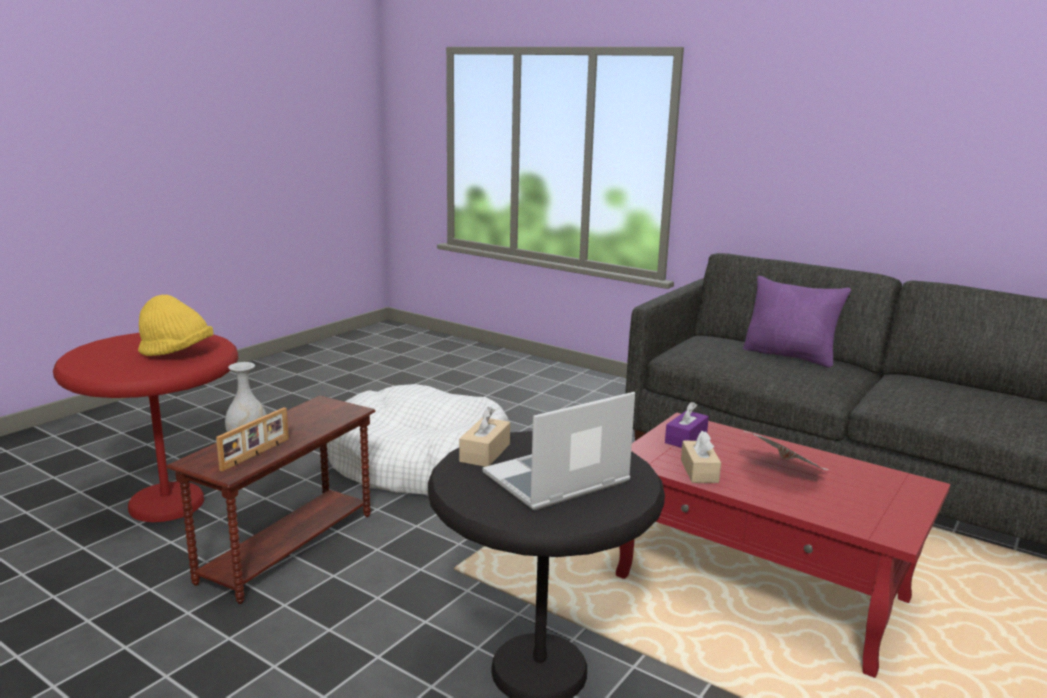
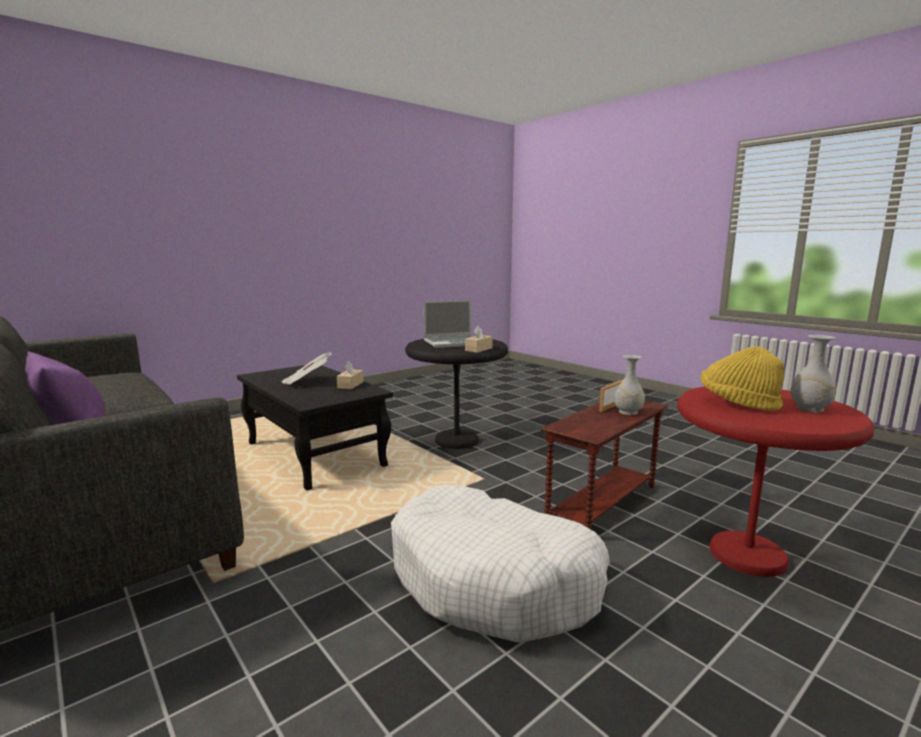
camera: 165 degrees left, 5 degrees down
red coffee table [616,413,950,678] -> black coffee table [237,365,393,490]
purple tissue box [665,402,709,448] -> none
none -> white vase [790,335,836,412]

